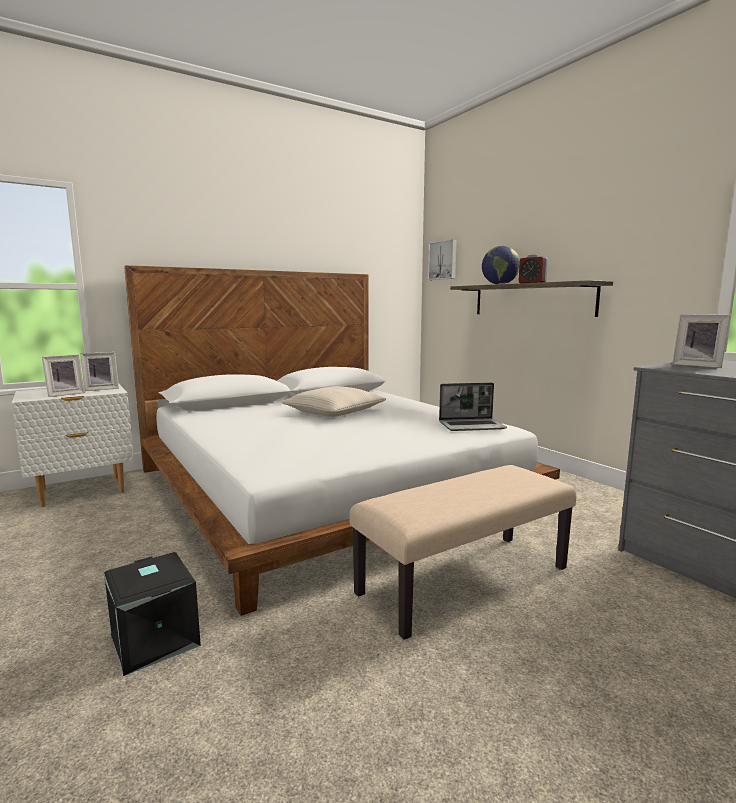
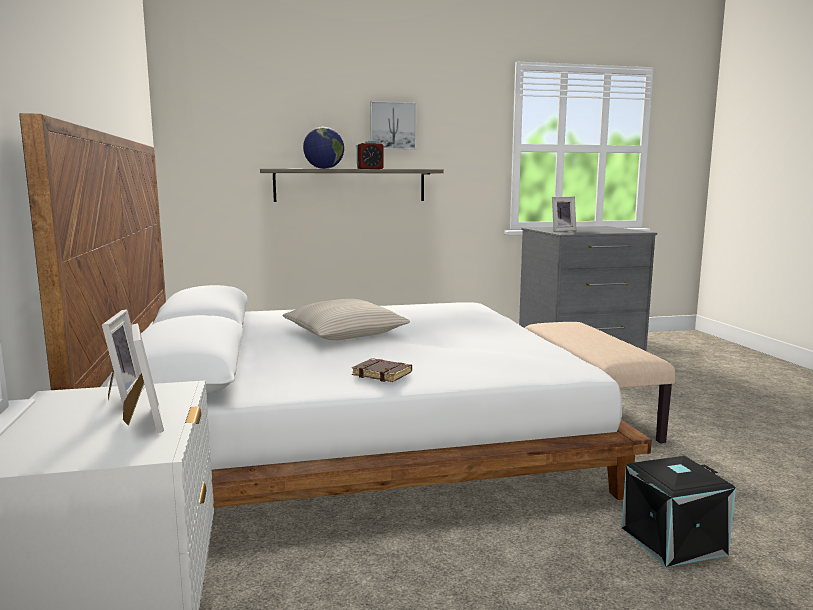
camera: 70 degrees left, 0 degrees up
picture [428,239,457,280] -> picture moved to [370,101,416,150]
laptop [439,383,507,431] -> none
none -> brown book [352,358,412,382]

